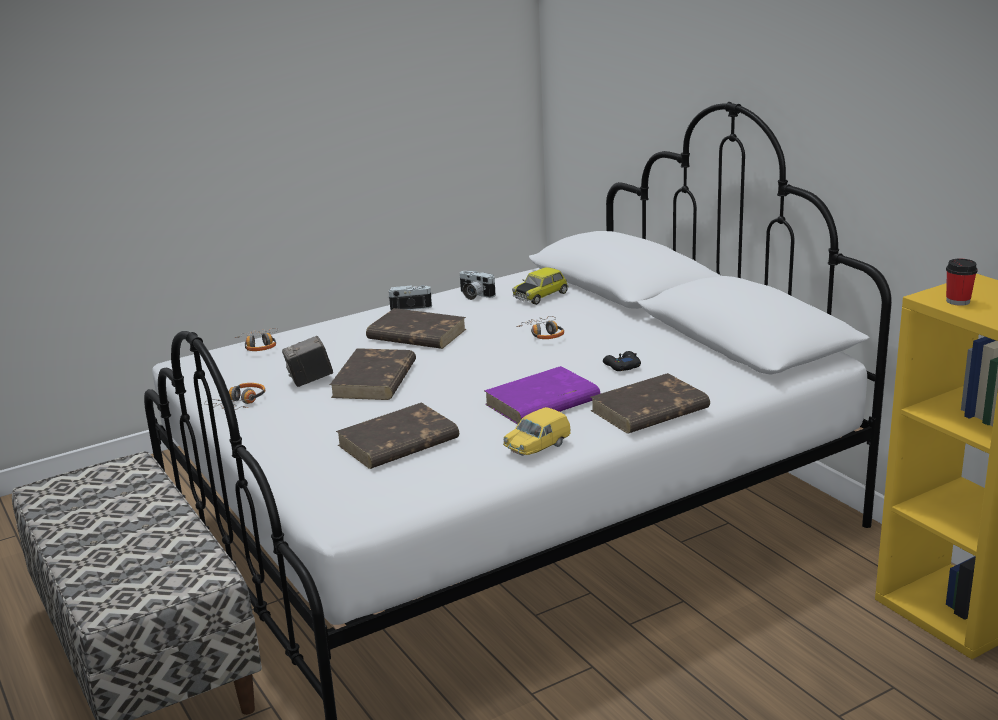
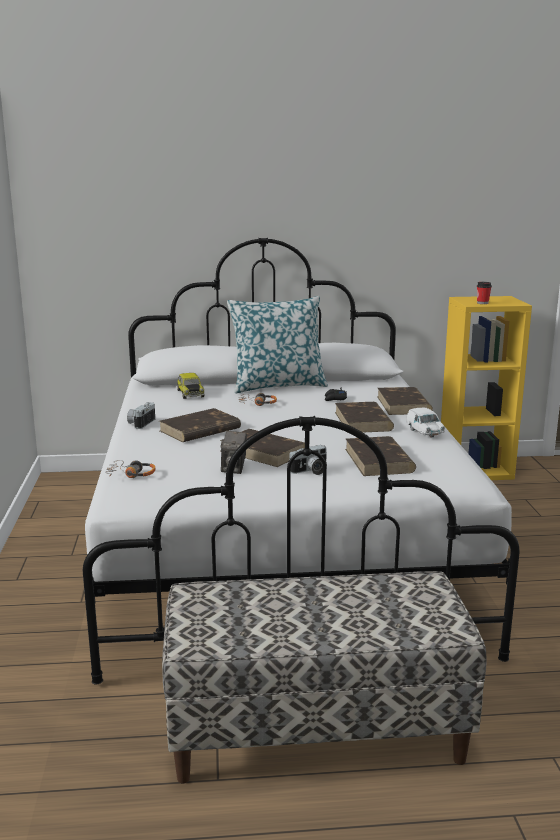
camera: 65 degrees left, 5 degrees down
headphones [204,383,265,410] -> none
camera [460,271,496,300] -> camera moved to [289,445,327,475]
purple book [484,366,601,425] -> brown book [335,402,394,433]
yellow toy car [503,407,571,456] -> white toy car [406,408,445,438]
none -> pillow [227,296,328,393]

